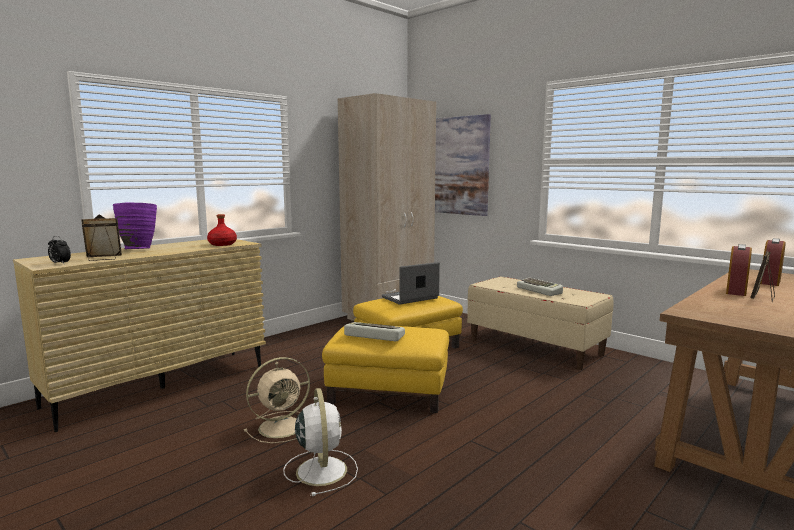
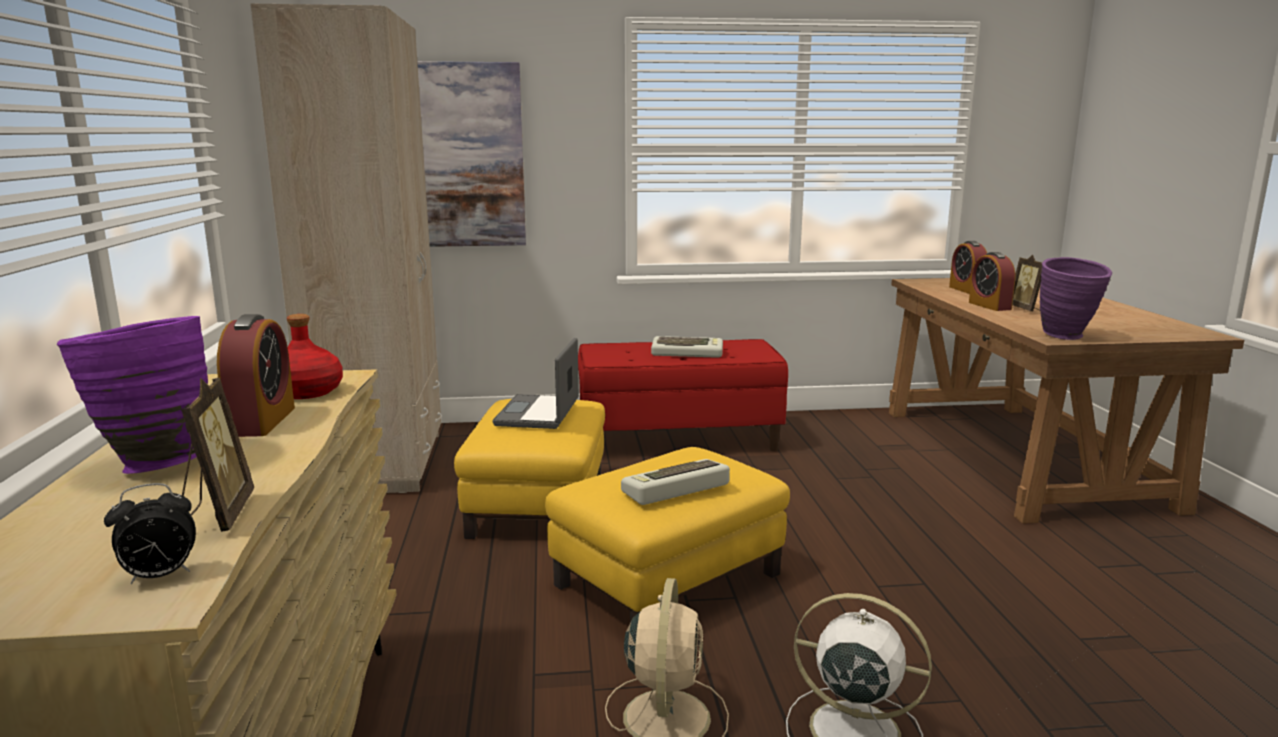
camera: 50 degrees left, 5 degrees up
picture frame [81,214,122,261] -> picture frame turned 150 degrees clockwise [181,378,254,532]
beige bench [467,277,614,370] -> red bench [578,339,788,451]
none -> alarm clock [217,314,295,437]
none -> purple vase [1040,257,1112,340]

